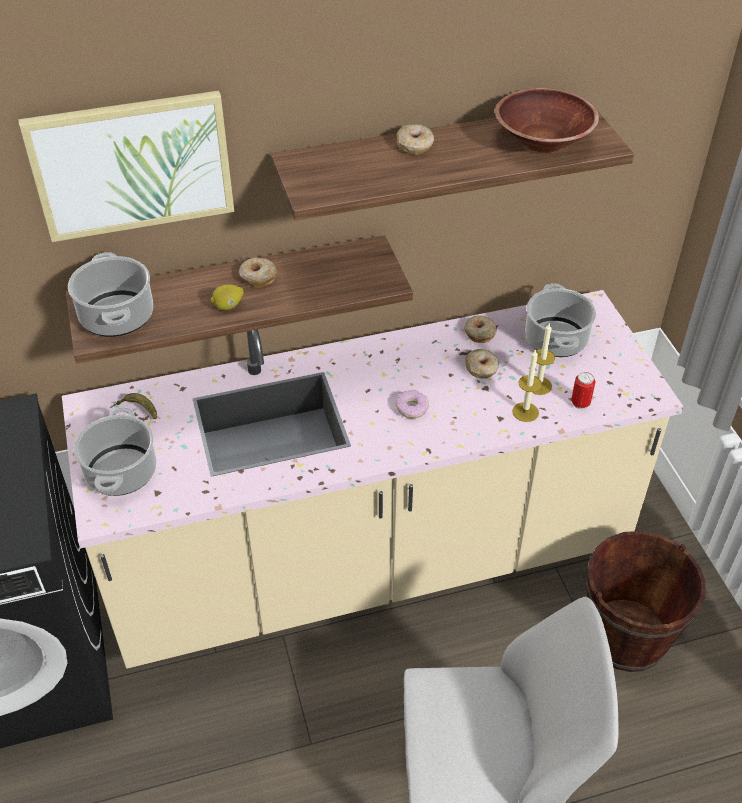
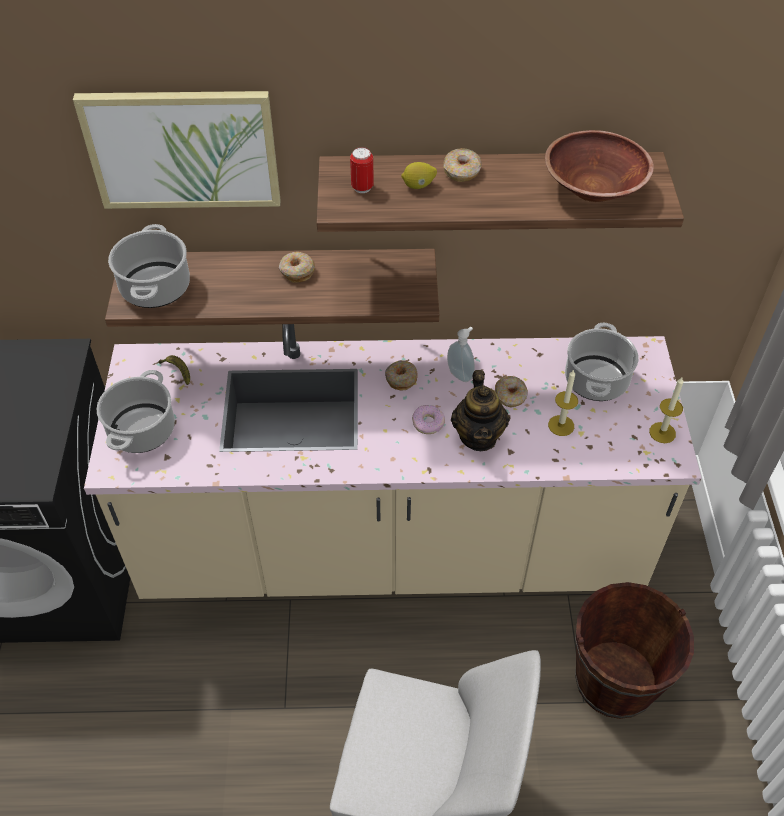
camera: 15 degrees right, 5 degrees up
lemon [211,285,244,310] -> lemon moved to [401,162,437,189]
donut [464,315,497,343] -> donut moved to [385,360,418,391]
candle [512,349,542,422] -> candle moved to [649,377,684,443]
can [571,372,595,409] -> can moved to [350,147,374,193]
none -> soap dispenser [447,327,475,382]
none -> teapot [451,370,510,451]

